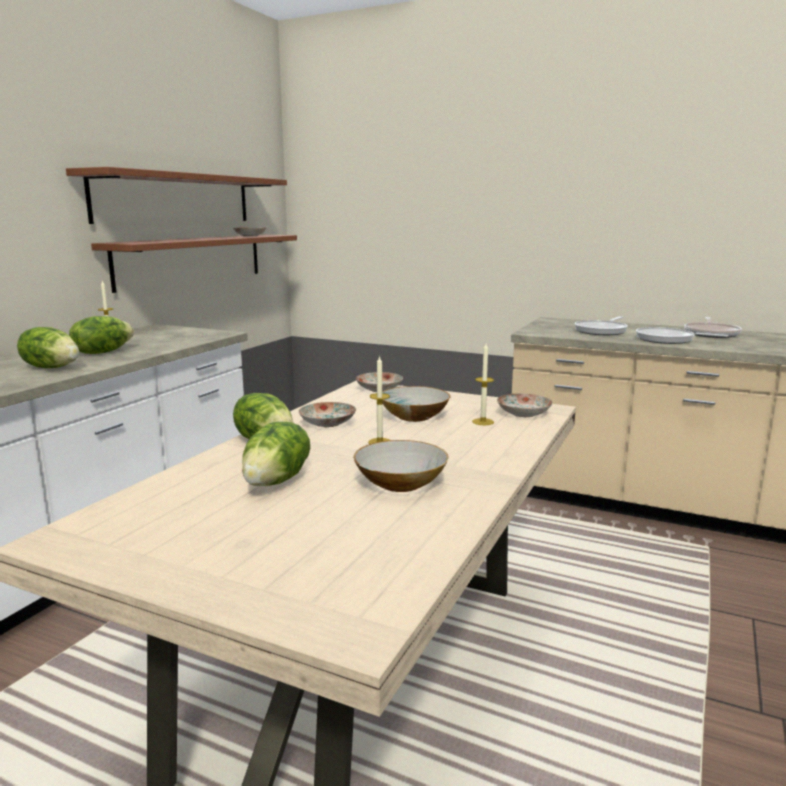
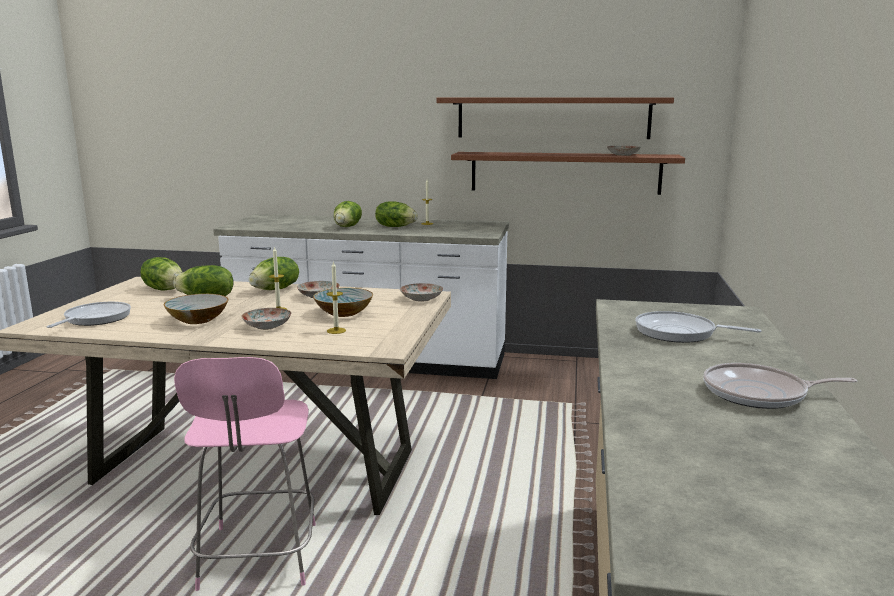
camera: 75 degrees right, 0 degrees up
plate [497,394,553,417] -> plate moved to [241,308,291,330]
frying pan [636,327,728,344] -> frying pan moved to [46,302,131,328]
none -> lettuce [140,257,183,290]
none -> pink stool [174,357,316,591]

